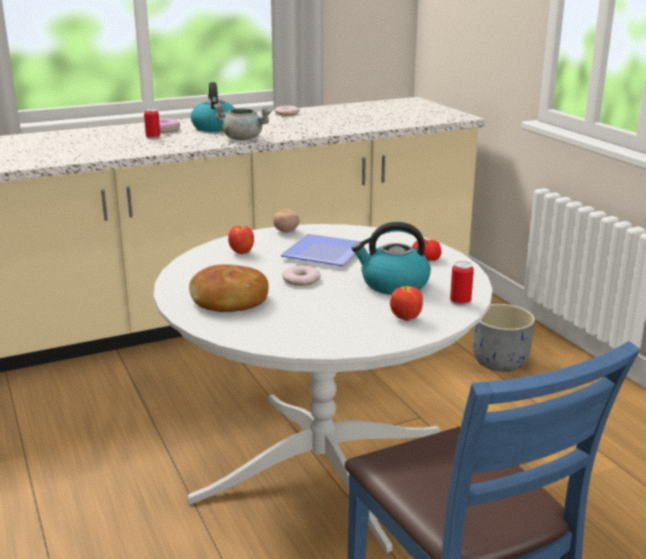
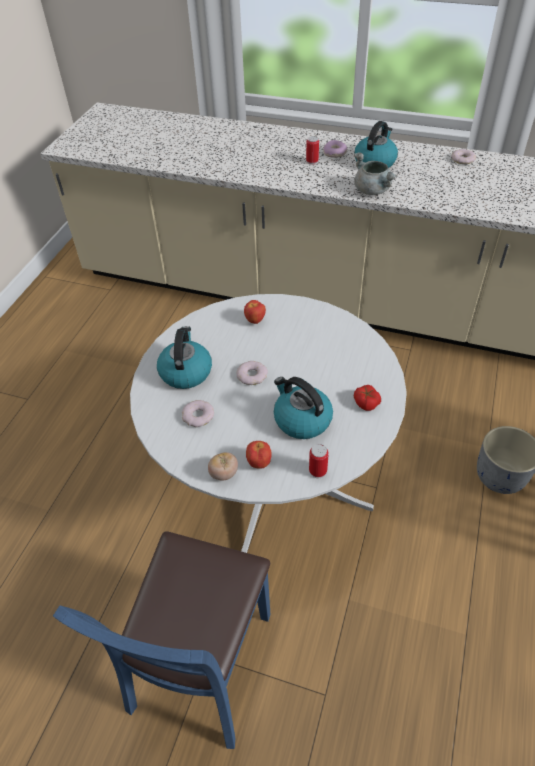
camera: 45 degrees right, 25 degrees up
bread [189,264,269,312] -> kettle [157,326,212,389]
tomato [273,209,299,233] -> tomato moved to [208,452,238,481]
plate [280,234,366,266] -> none
none -> donut [182,400,214,427]

